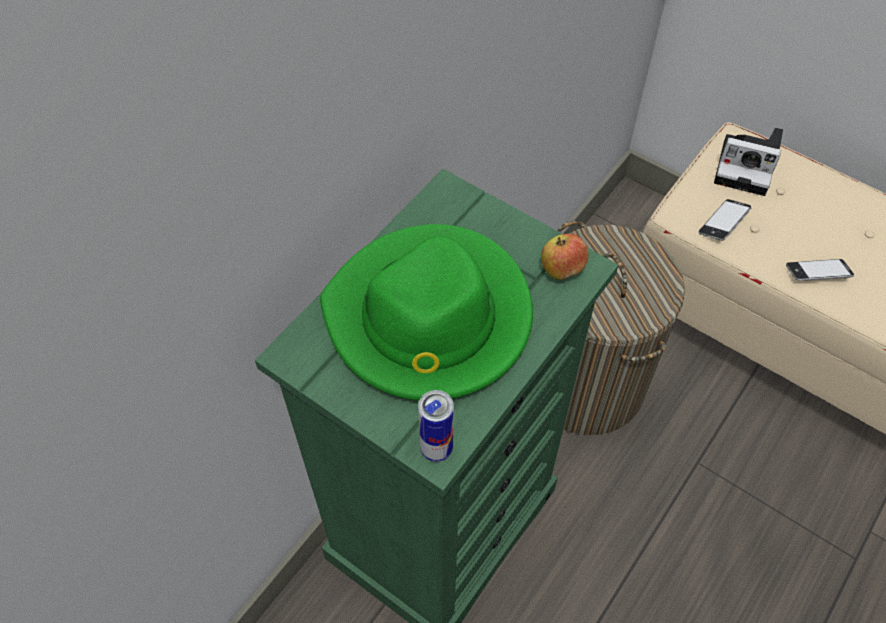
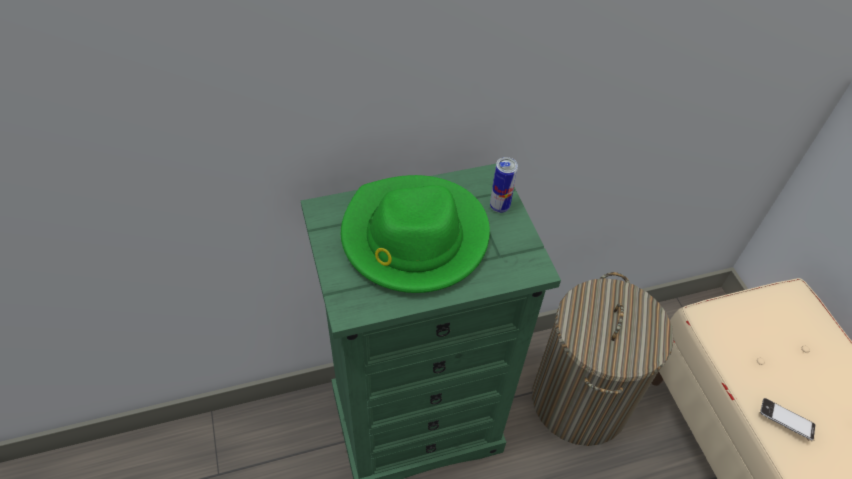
camera: 35 degrees right, 5 degrees down
can [418,390,454,462] -> can moved to [490,157,518,213]
apple [541,234,589,280] -> none
phone [699,199,752,241] -> none
camera [714,128,783,196] -> none

